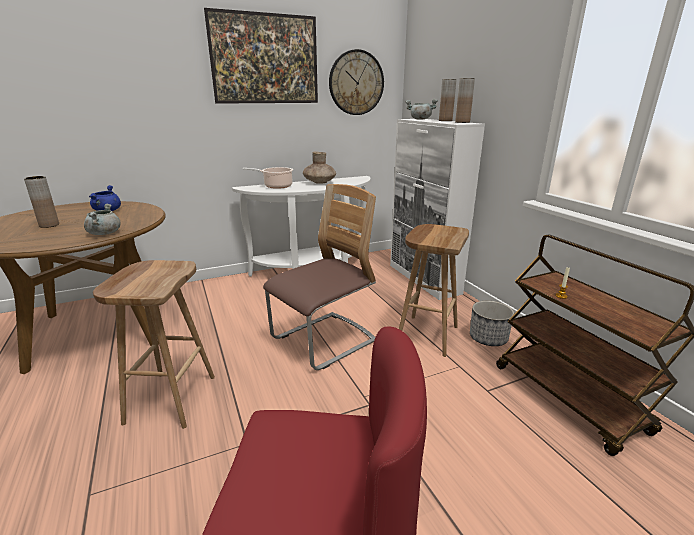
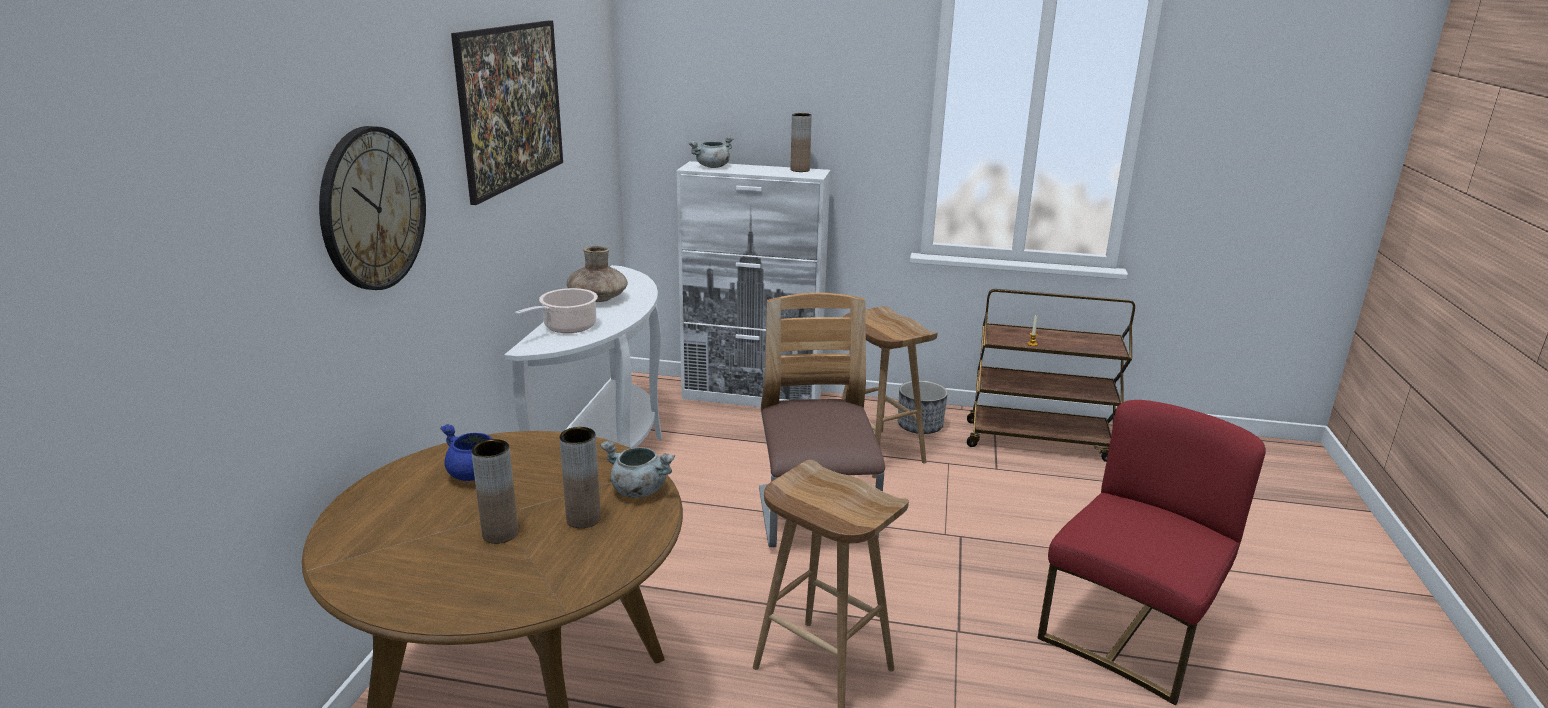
camera: 55 degrees left, 0 degrees up
wall clock [329,49,384,115] -> wall clock moved to [319,126,426,290]
brown vase [439,79,456,121] -> brown vase moved to [559,427,601,528]

